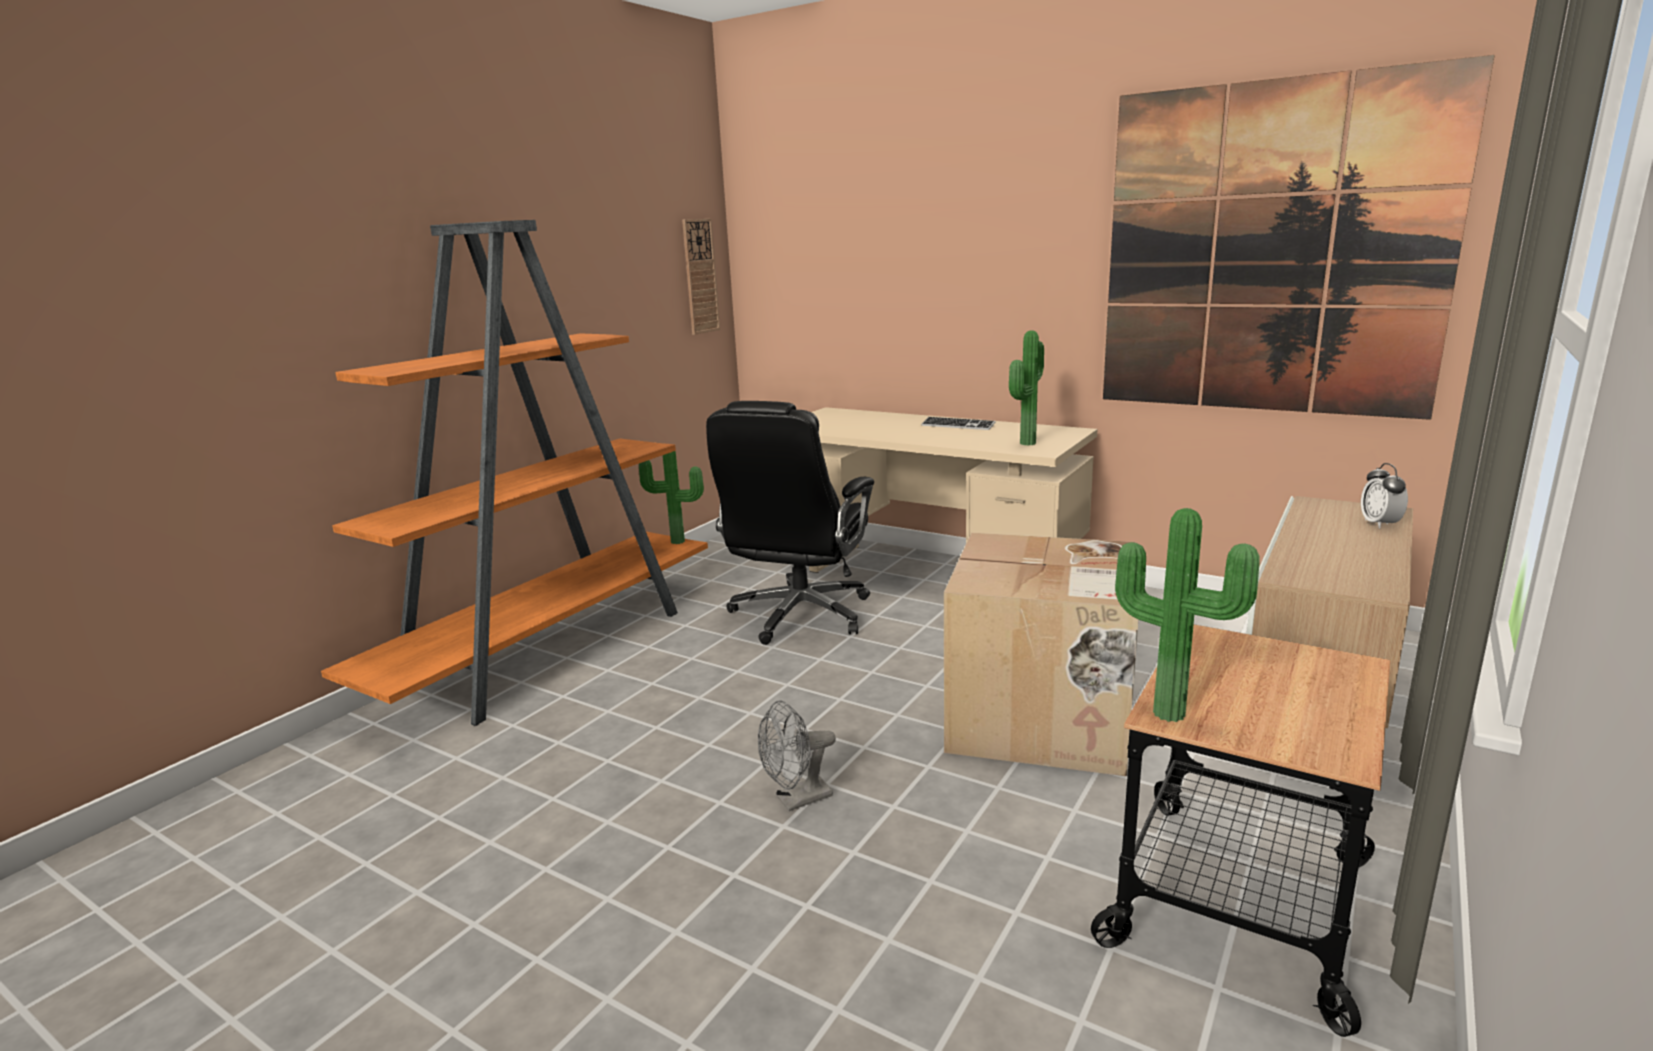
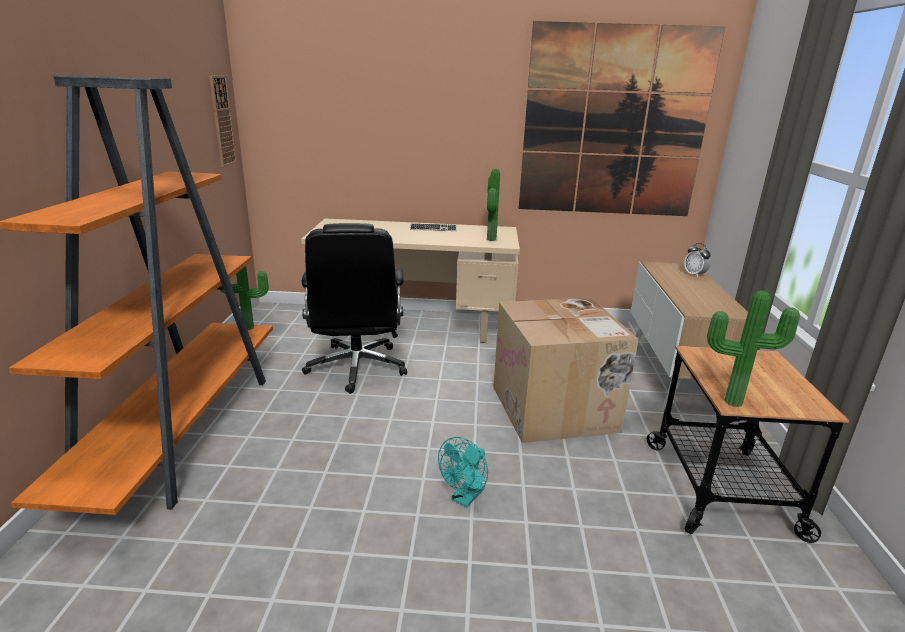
camera: 30 degrees left, 5 degrees up
grey fan [758,700,836,811] -> turquoise fan [438,437,488,507]

